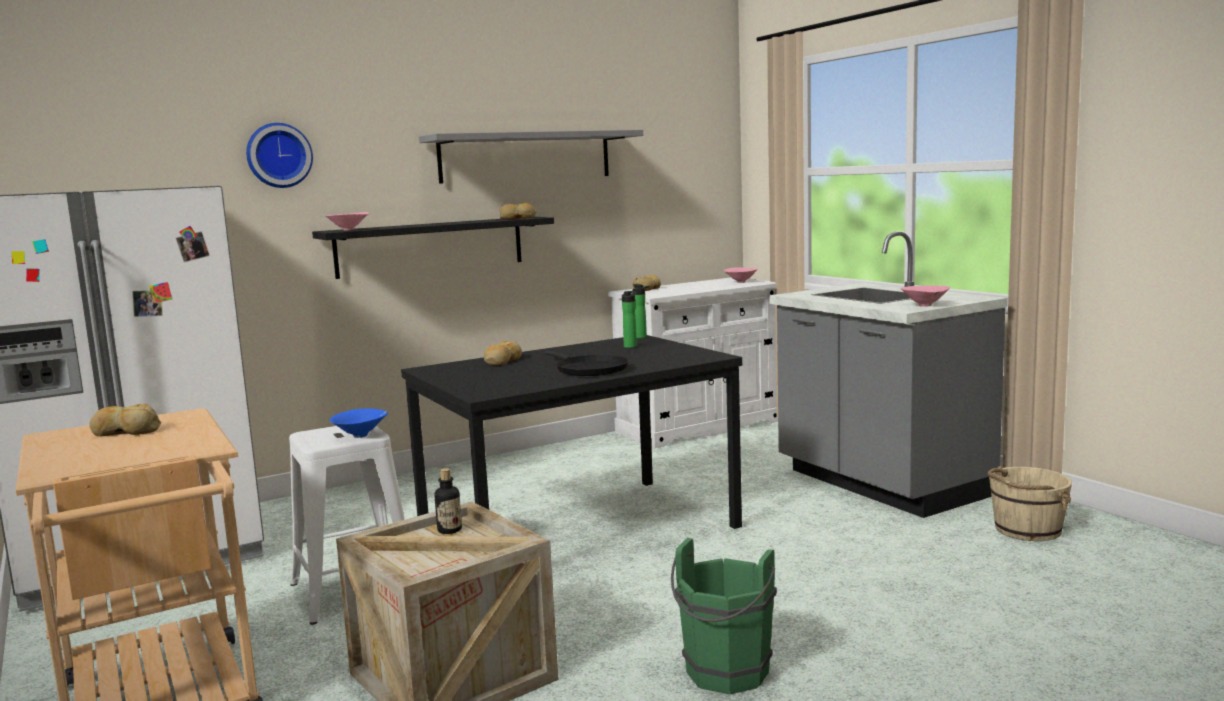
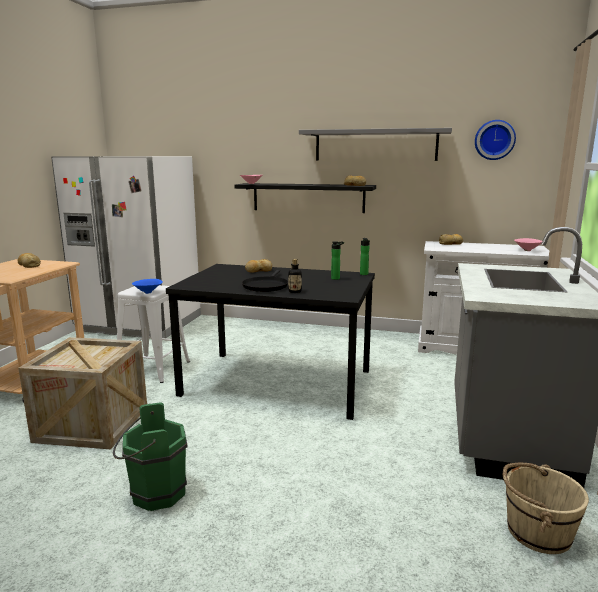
camera: 45 degrees right, 5 degrees up
wall clock [246,123,313,188] -> wall clock moved to [475,120,516,160]
bottle [435,468,462,534] -> bottle moved to [288,259,302,293]
pink bowl [900,285,950,307] -> none

